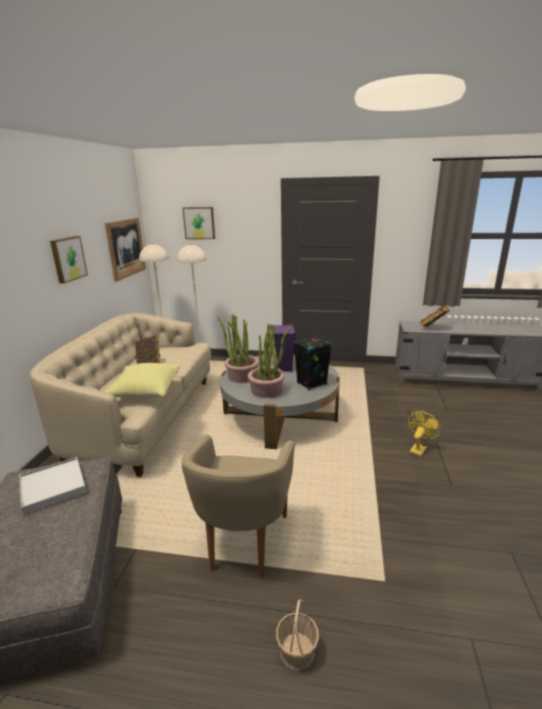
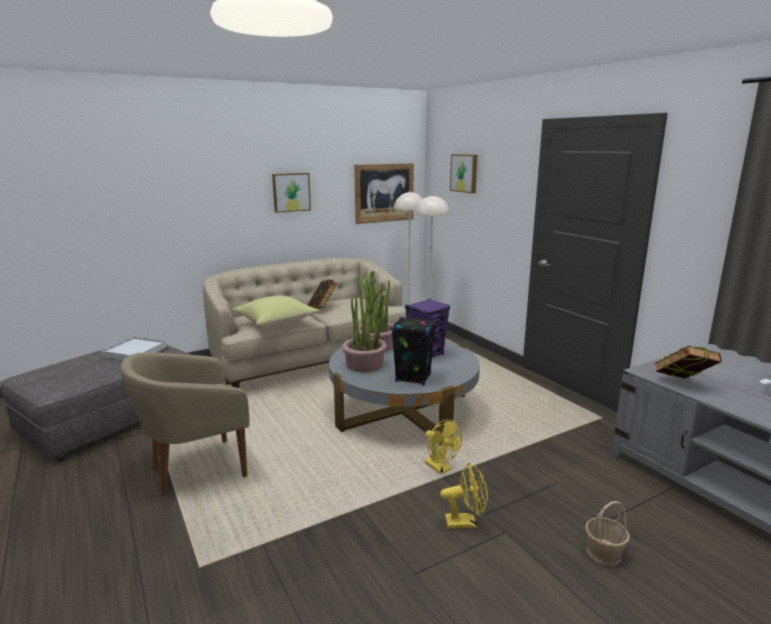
camera: 50 degrees right, 5 degrees down
basket [276,599,319,670] -> basket moved to [585,501,630,566]
none -> yellow fan [424,419,462,474]

